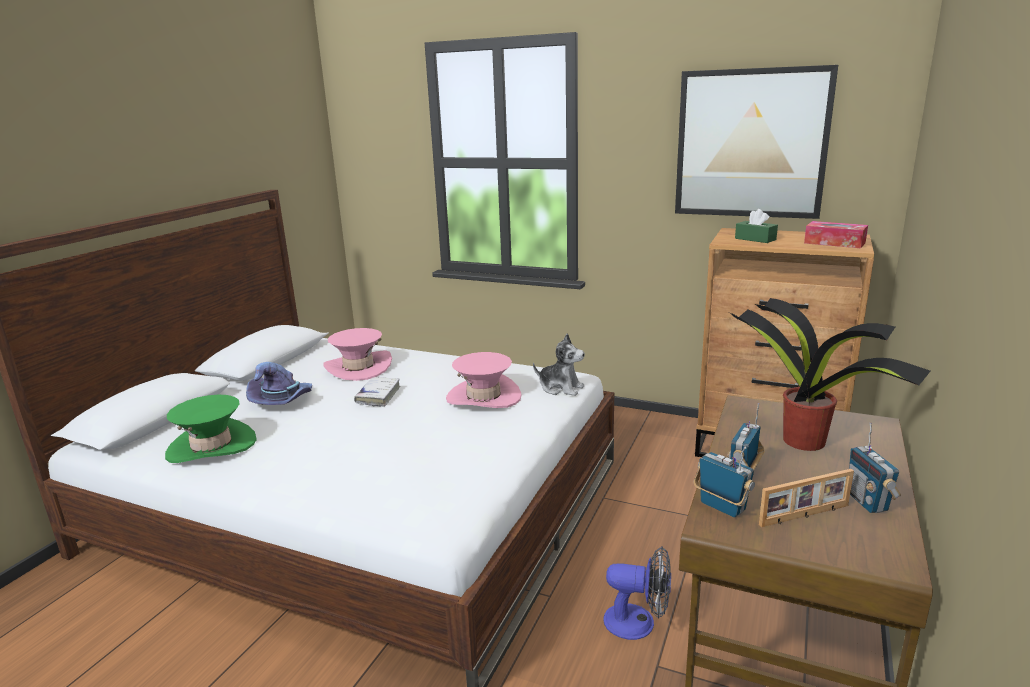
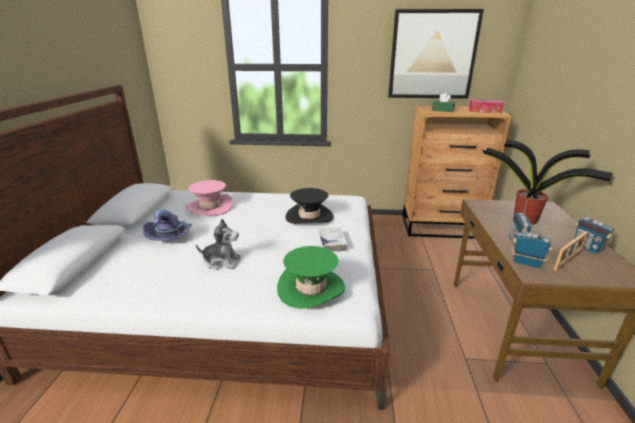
camera: 20 degrees left, 5 degrees up
green hat [165,395,257,463] -> green hat moved to [277,246,345,309]
white book [354,377,401,407] -> white book moved to [319,228,348,251]
pink hat [446,352,522,408] -> black hat [285,188,333,224]
plush toy [533,334,585,396] -> plush toy moved to [196,219,241,270]
fan [603,547,671,640] -> none

